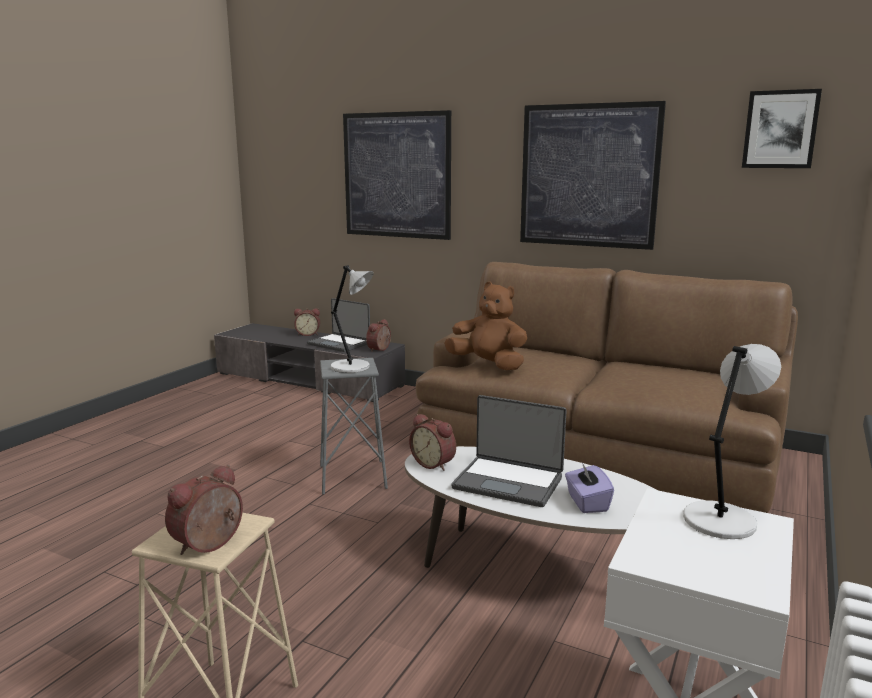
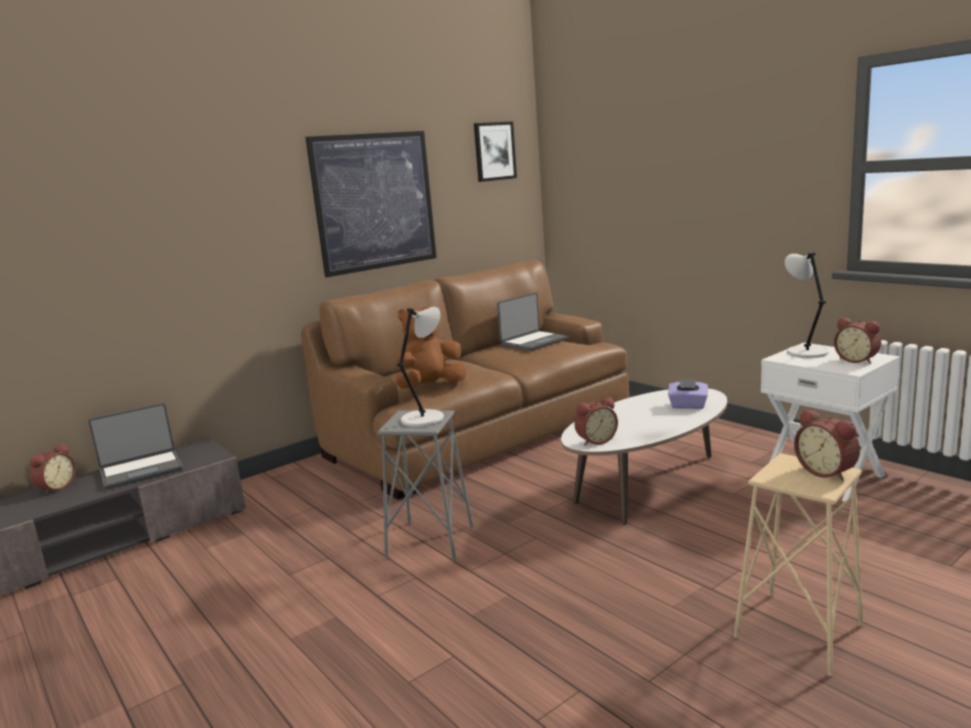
camera: 65 degrees left, 0 degrees up
picture [343,110,451,240] -> none
alarm clock [366,319,391,352] -> alarm clock moved to [834,318,881,364]
laptop [451,395,567,507] -> laptop moved to [497,292,569,351]

